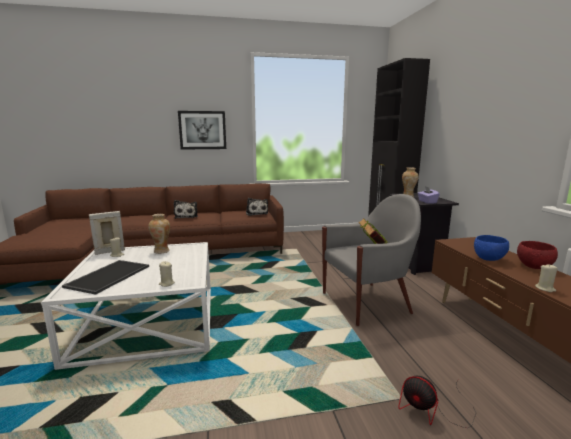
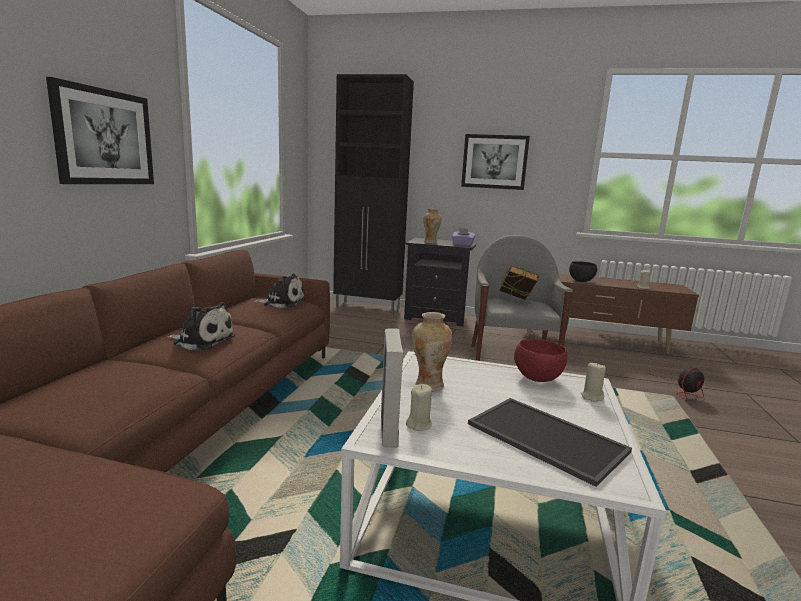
camera: 65 degrees left, 0 degrees up
blue bowl [474,235,509,261] -> black bowl [569,261,597,282]
red bowl [517,241,558,269] -> red bowl moved to [514,339,567,382]
none -> picture [461,134,530,190]

